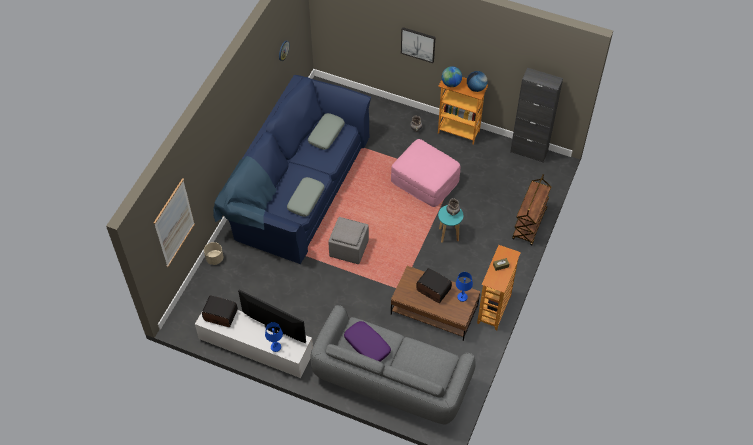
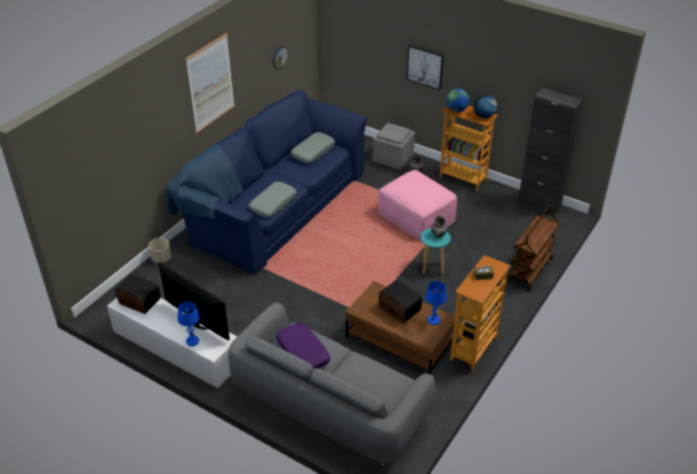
camera: 10 degrees right, 15 degrees down
picture [154,178,195,267] -> picture moved to [186,33,235,133]
grey ottoman [328,217,369,264] -> grey ottoman moved to [372,123,415,170]

